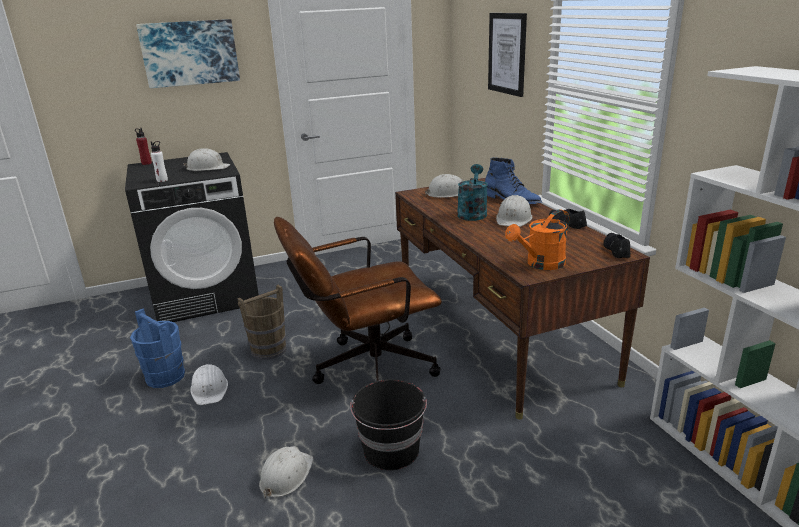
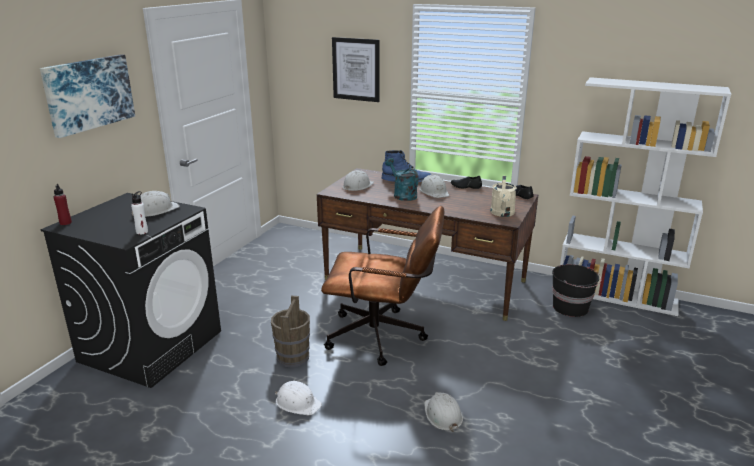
camera: 45 degrees left, 0 degrees up
blue bucket [130,309,185,388] -> none
brown office chair [274,217,442,384] -> brown office chair turned 105 degrees counterclockwise [321,206,444,366]
black bucket [350,379,427,470] -> black bucket moved to [552,264,602,317]
orange watering can [505,209,569,270] -> beige watering can [490,176,517,217]

